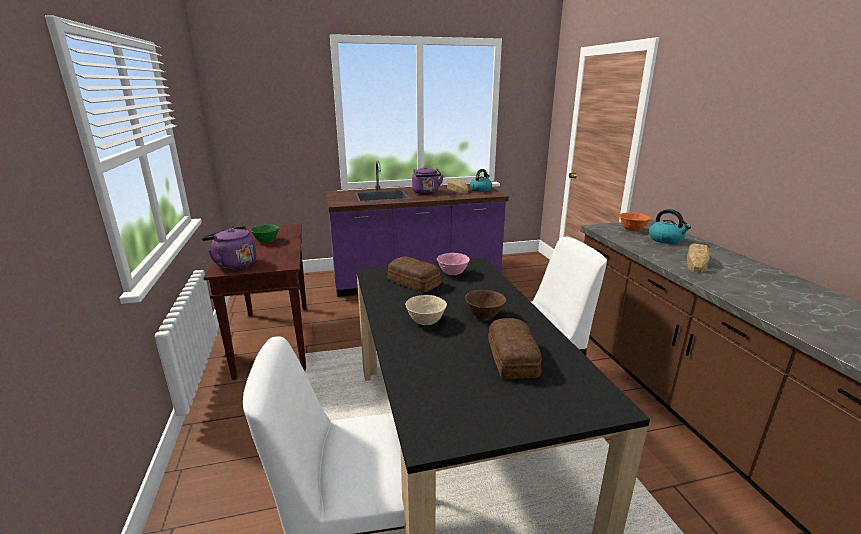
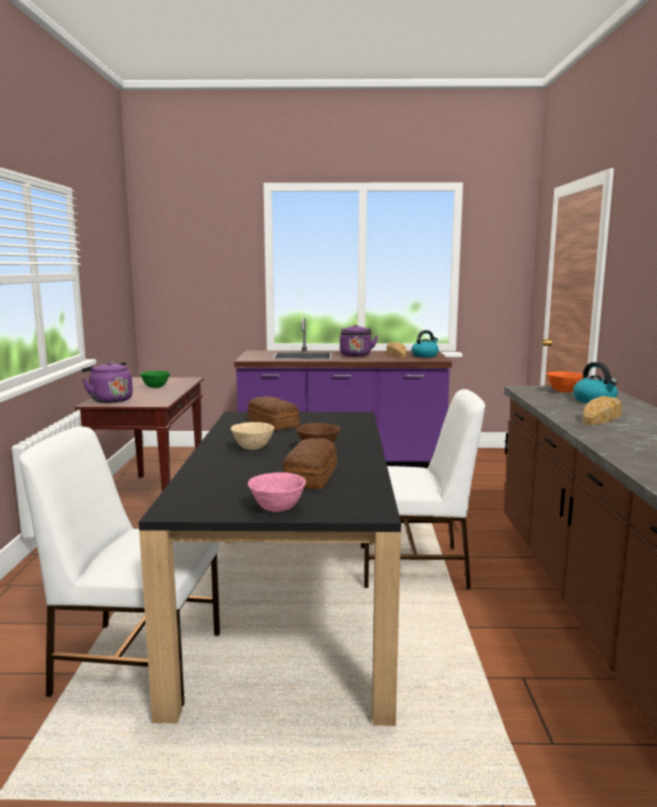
camera: 15 degrees right, 10 degrees down
pink bowl [437,253,470,275] -> pink bowl moved to [248,472,306,512]

